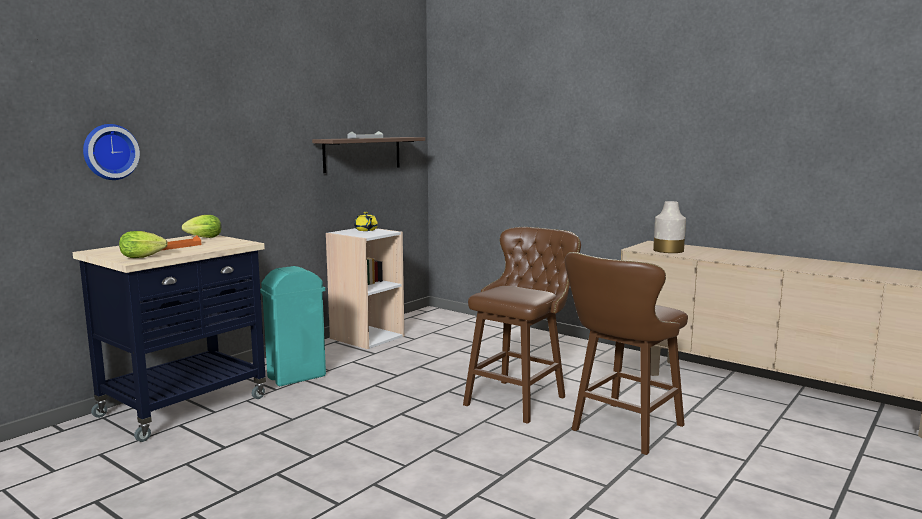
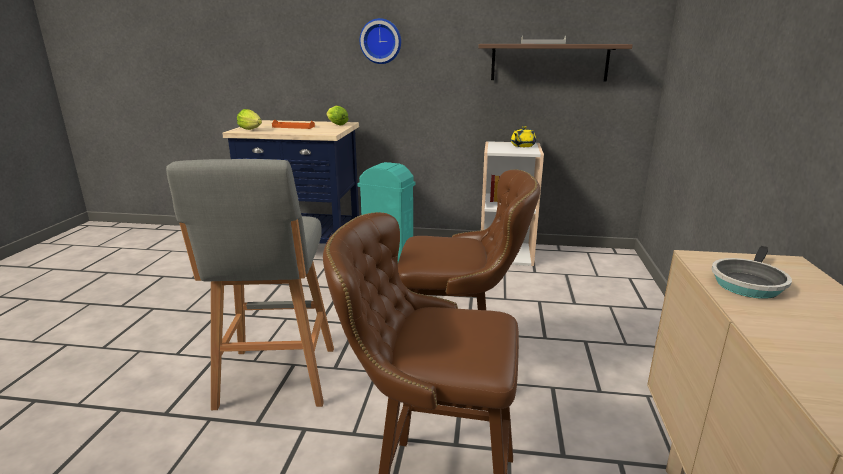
camera: 60 degrees right, 10 degrees up
wall clock [83,124,140,180] -> wall clock moved to [360,18,401,64]
beige vase [653,201,686,253] -> frying pan [712,246,792,299]
none -> grey stool [166,159,334,410]

